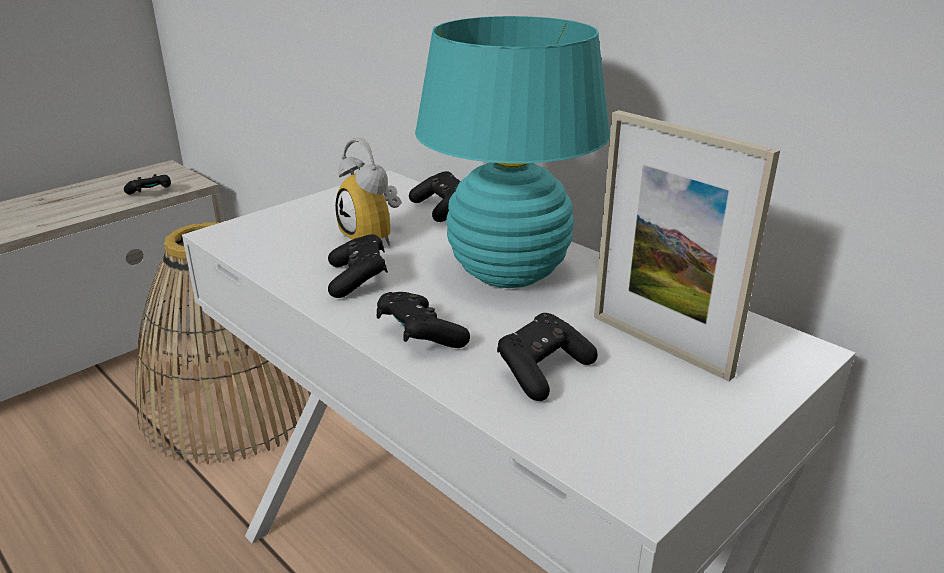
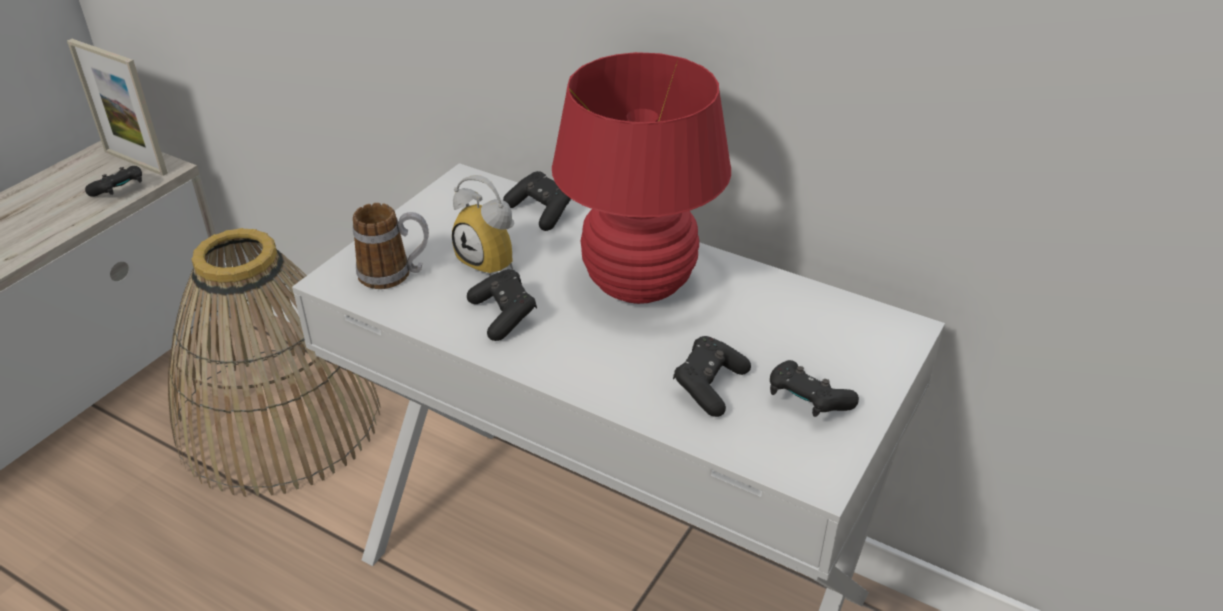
camera: 15 degrees left, 10 degrees up
black game controller [377,292,470,348] -> black game controller moved to [770,360,859,417]
turquoise table lamp [415,16,610,288] -> red table lamp [552,52,731,304]
picture frame [594,110,780,381] -> picture frame moved to [67,39,168,176]
none -> mug [353,203,429,289]

